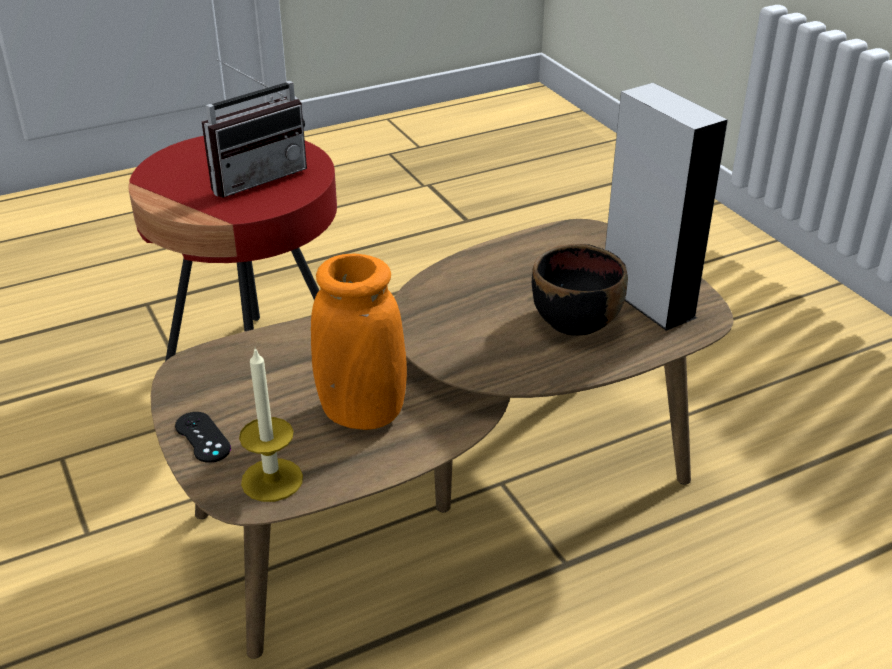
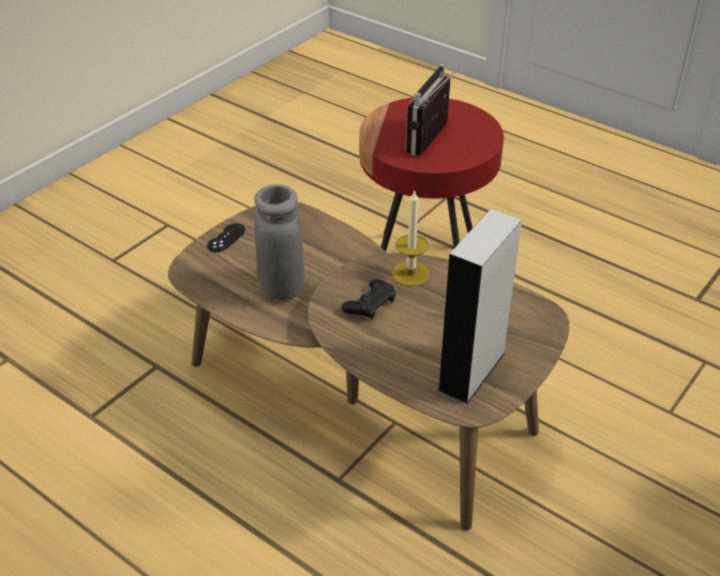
camera: 65 degrees right, 5 degrees up
radio [202,59,307,198] -> radio turned 90 degrees clockwise [405,64,462,156]
candle [239,348,303,502] -> candle moved to [392,189,430,286]
orange vase [311,254,407,430] -> grey vase [254,184,304,300]
black bowl [532,244,628,336] -> none
none -> black game controller [342,279,396,320]

